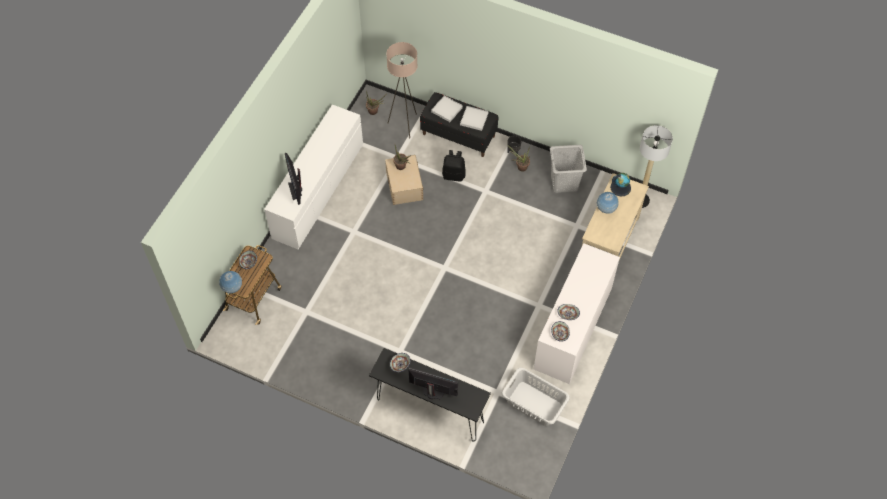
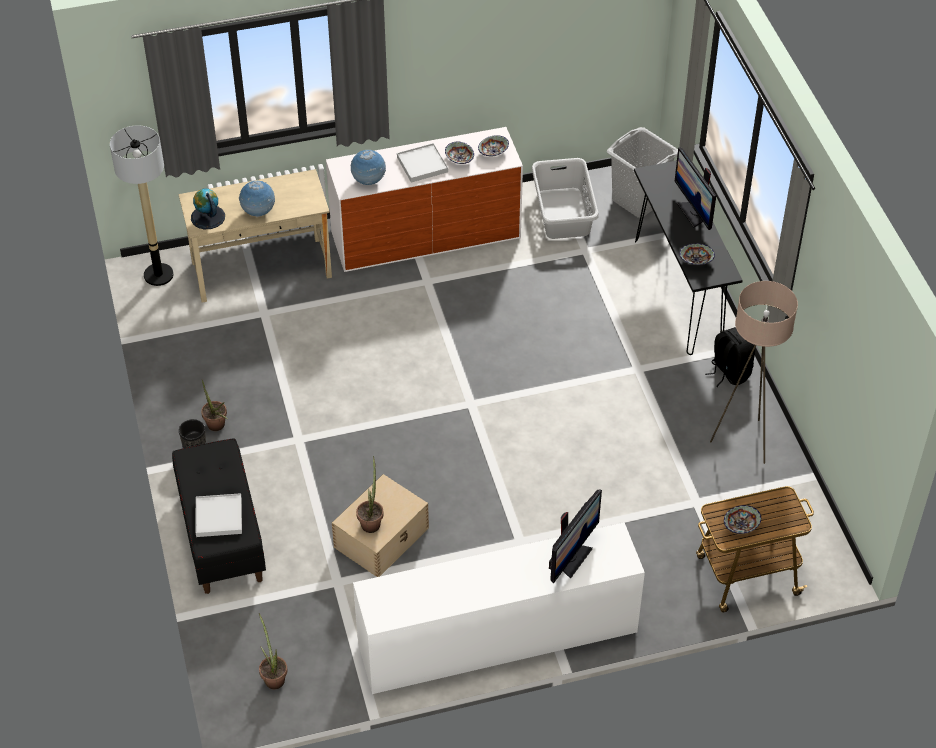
camera: 130 degrees left, 10 degrees down
globe [219,271,242,293] -> globe moved to [351,150,386,185]
beige floor lamp [386,42,418,139] -> beige floor lamp moved to [710,281,798,464]
black backpack [442,150,466,182] -> black backpack moved to [705,327,755,387]
white tray [460,106,489,131] -> white tray moved to [397,143,448,182]
grey laundry basket [550,145,587,193] -> grey laundry basket moved to [607,127,678,218]

